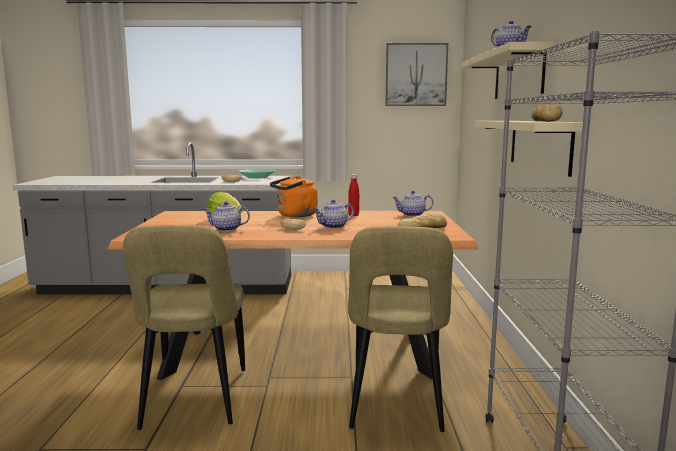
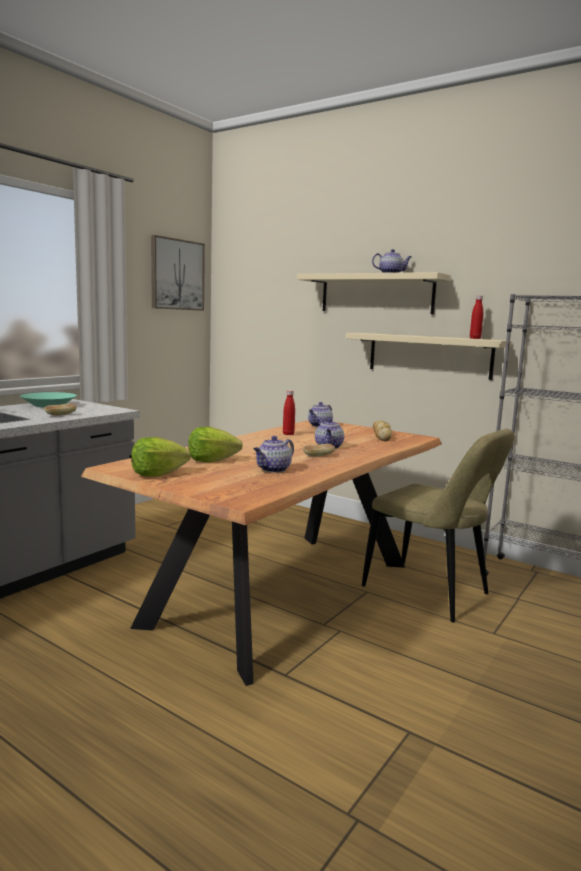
camera: 55 degrees left, 0 degrees up
beige chair [123,225,245,430] -> none
orange kettle [270,176,318,217] -> none
bread [531,104,563,122] -> red bottle [470,295,483,339]
none -> lettuce [131,437,191,477]

